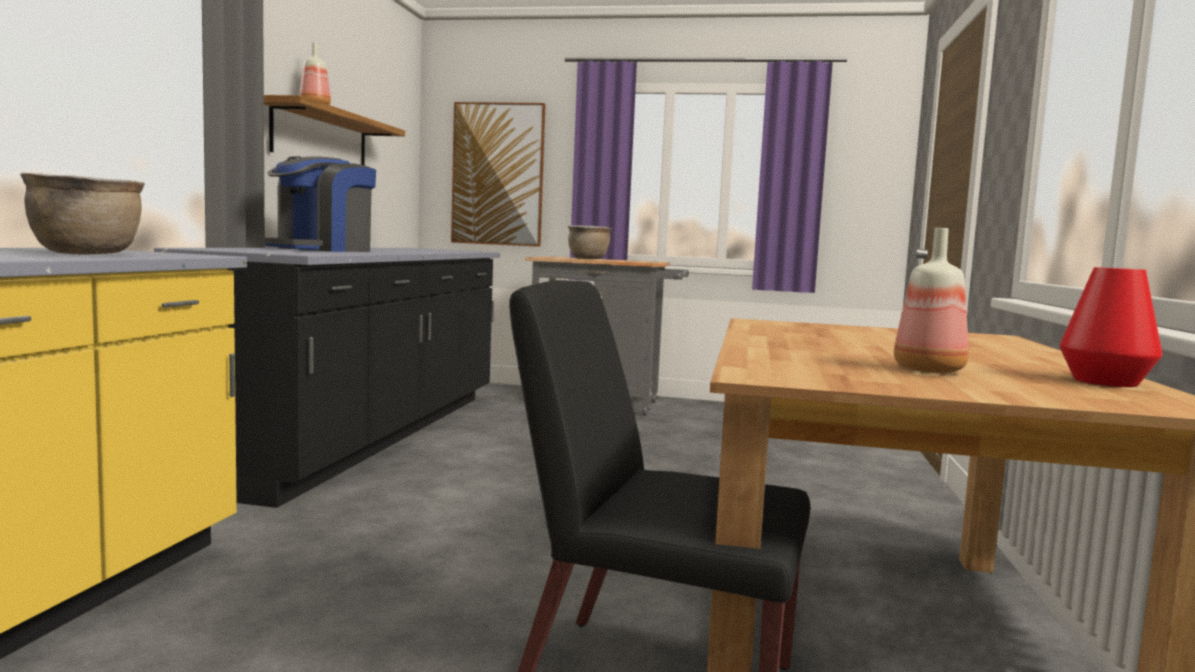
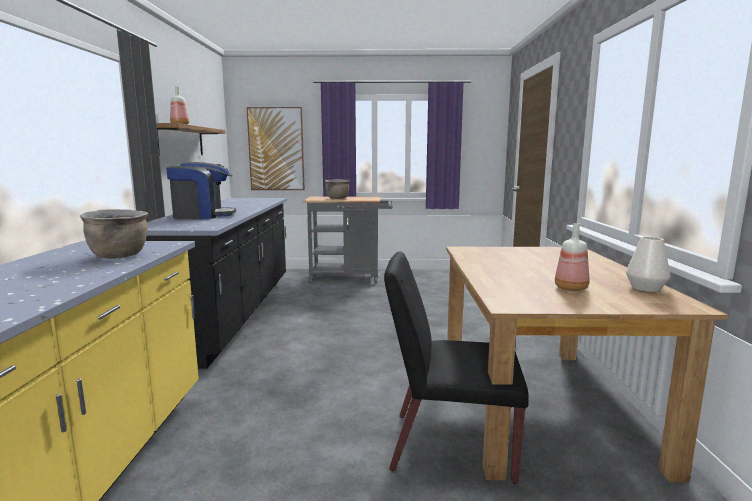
camera: 10 degrees left, 5 degrees up
coffee machine [261,156,376,252] -> coffee machine turned 120 degrees counterclockwise [166,162,236,219]
red vase [1060,267,1162,387] -> white vase [626,237,671,292]

